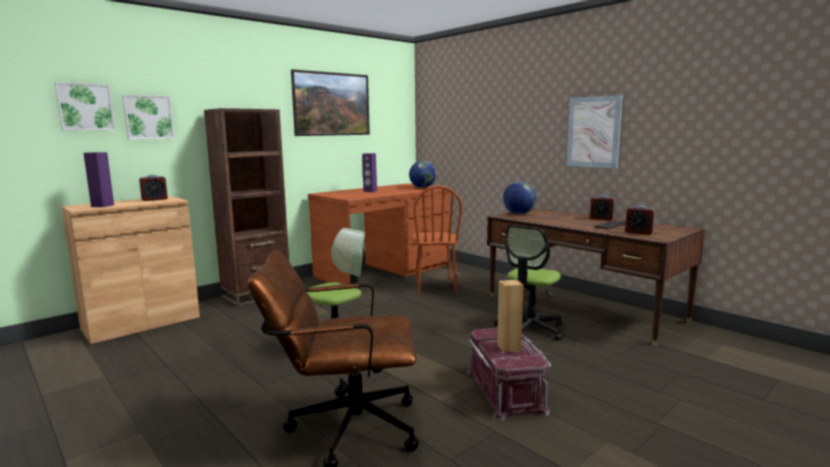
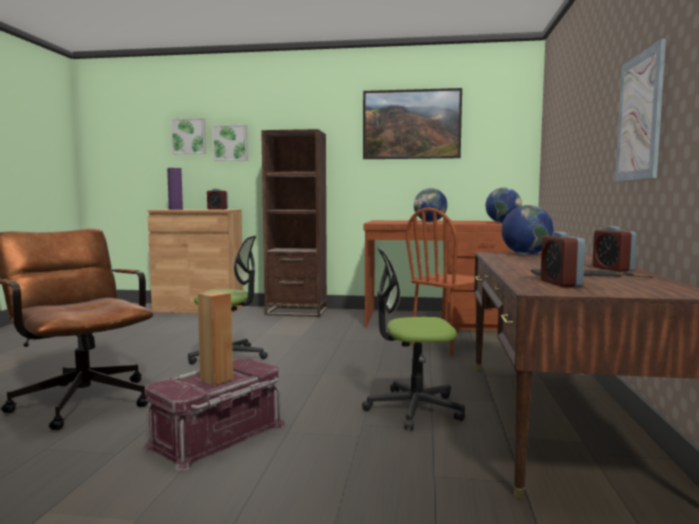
camera: 50 degrees right, 5 degrees down
purple speaker [362,153,377,192] -> globe [414,188,447,222]

